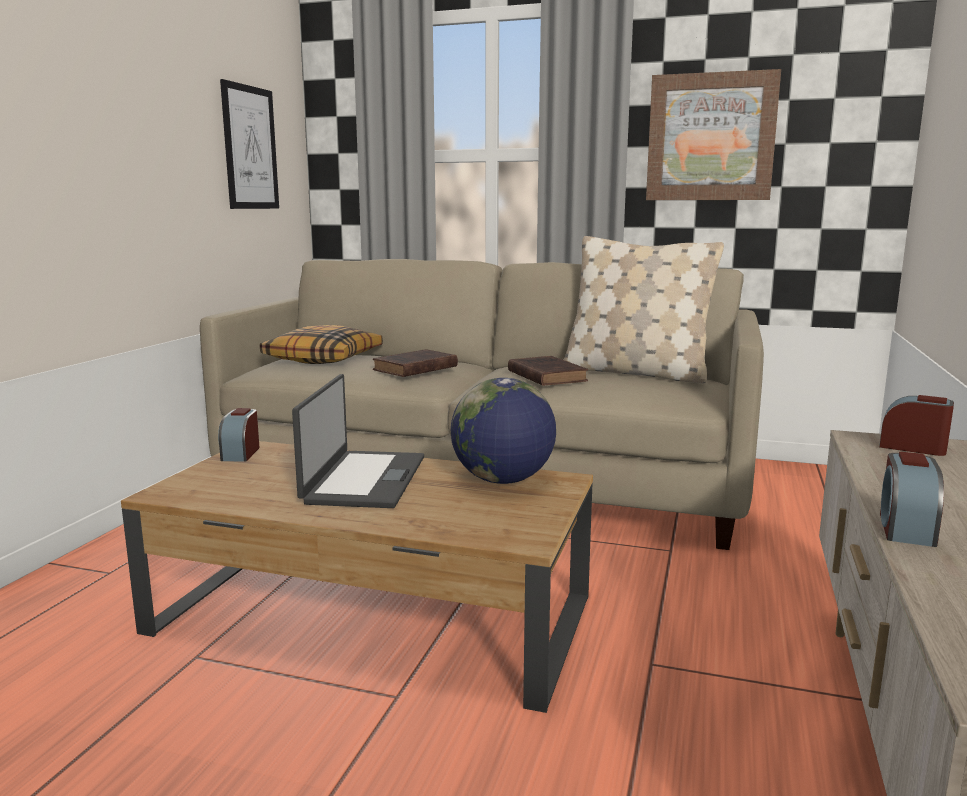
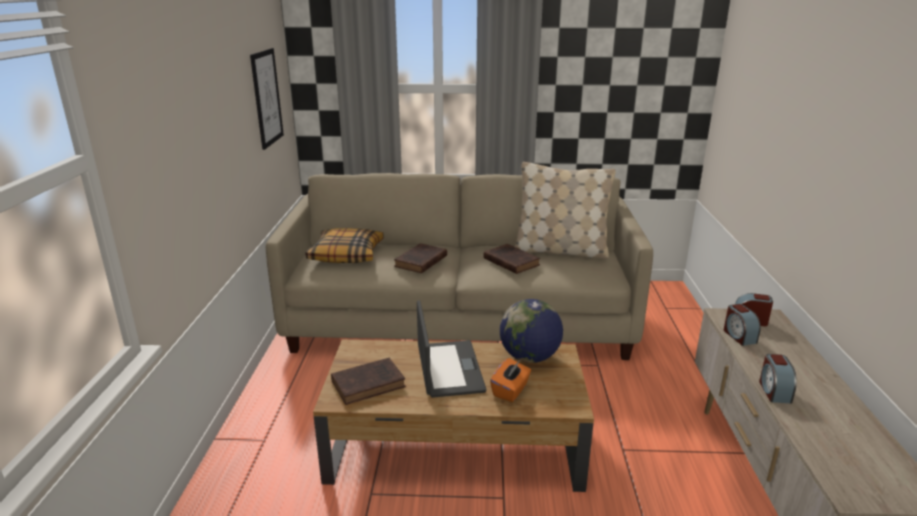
camera: 15 degrees left, 10 degrees up
alarm clock [218,408,260,461] -> alarm clock moved to [724,304,761,346]
picture [646,69,781,200] -> none
none -> brown book [331,357,406,405]
none -> orange tissue box [490,358,531,402]

